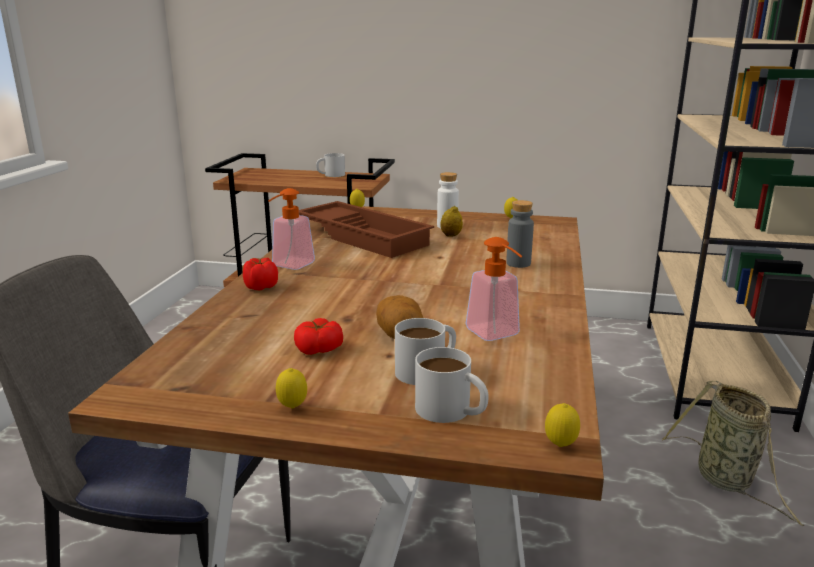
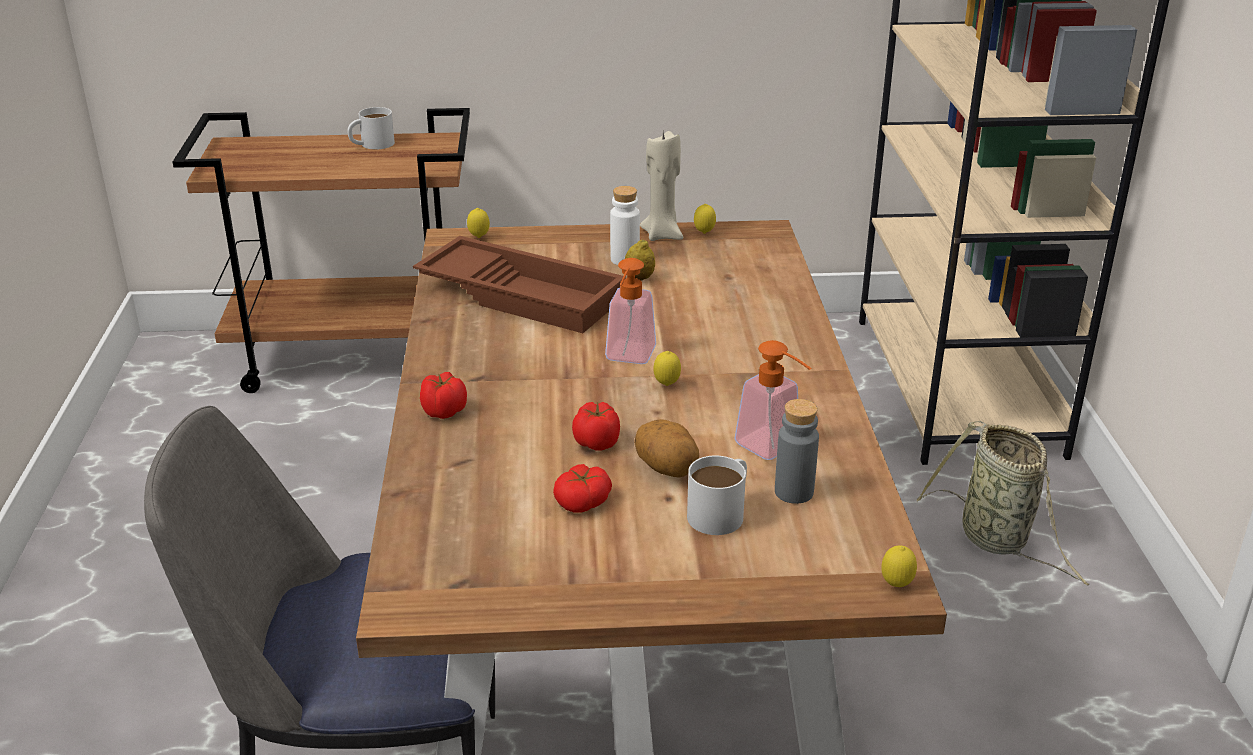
camera: 15 degrees left, 10 degrees up
soap dispenser [268,188,315,270] -> soap dispenser moved to [605,258,656,364]
lemon [276,368,307,409] -> lemon moved to [654,351,681,386]
white mug [415,347,488,423] -> none
grey bottle [506,200,534,268] -> grey bottle moved to [775,399,819,504]
none -> tomato [572,402,620,451]
none -> beige candle [640,128,683,241]

